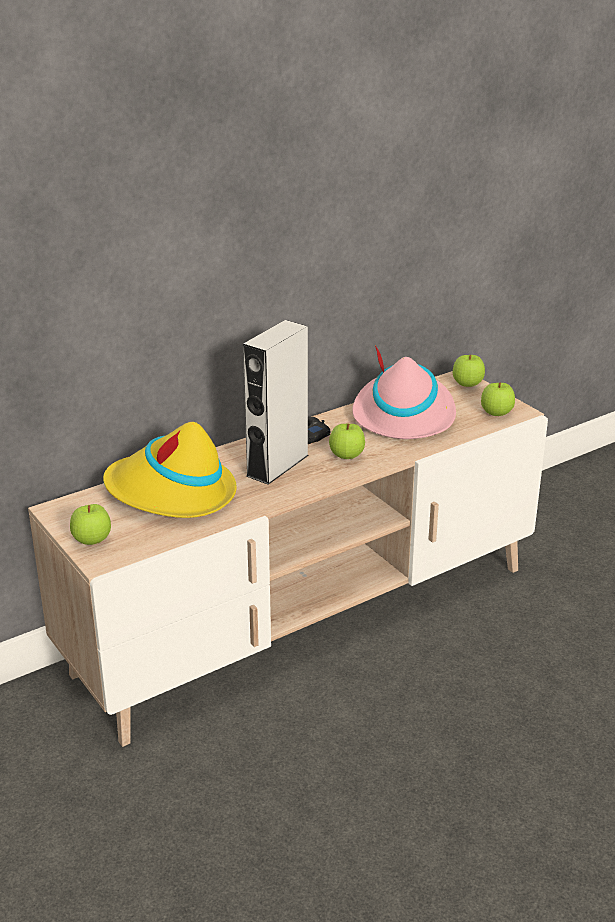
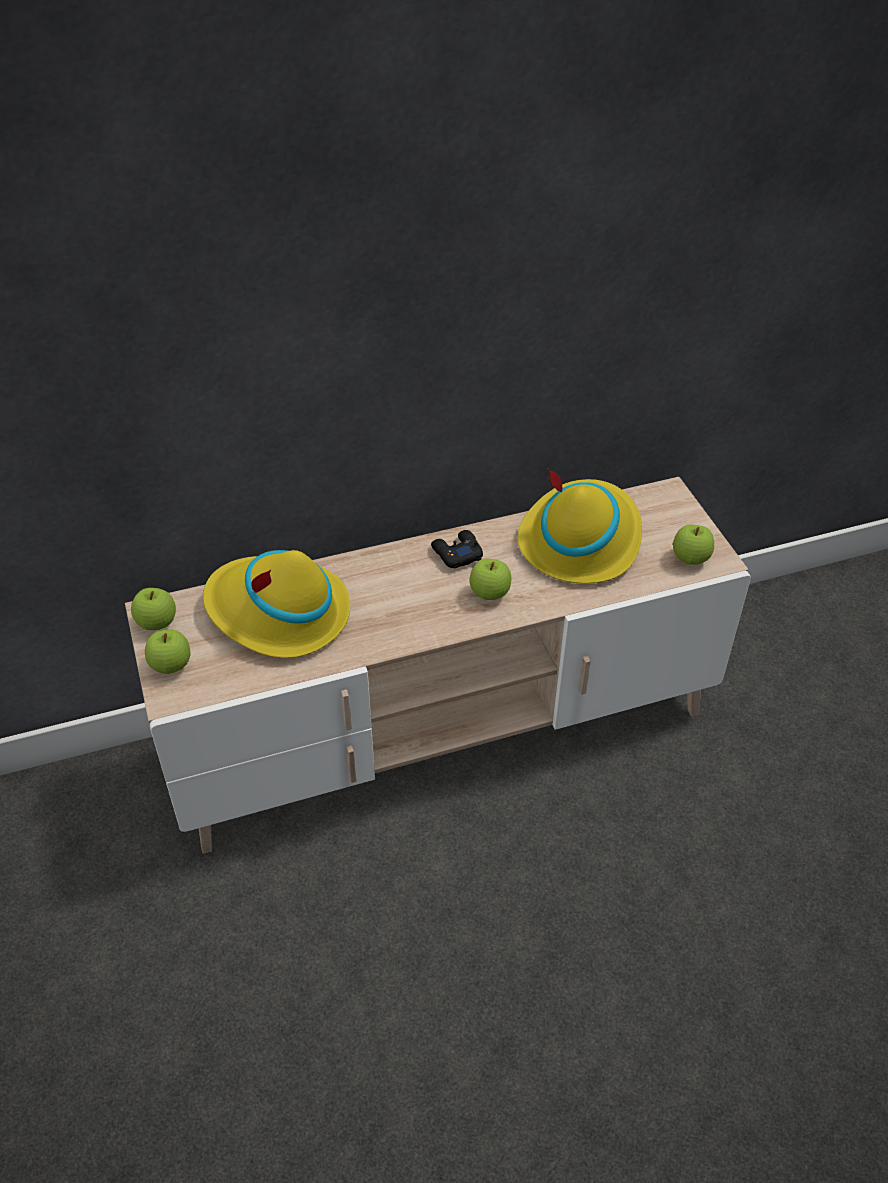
camera: 15 degrees right, 15 degrees up
grey speaker [243,320,309,485] -> none
pink hat [352,345,456,439] -> yellow hat [517,468,642,584]
apple [453,355,485,387] -> apple moved to [131,588,176,630]

